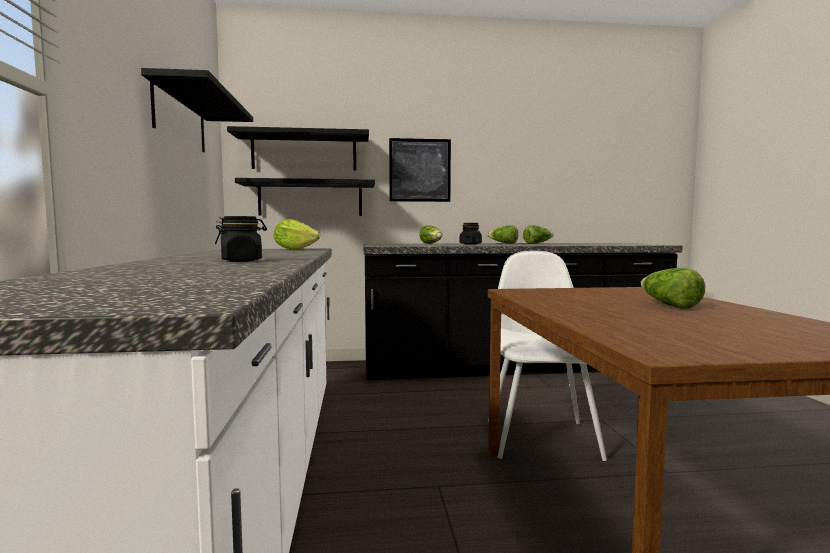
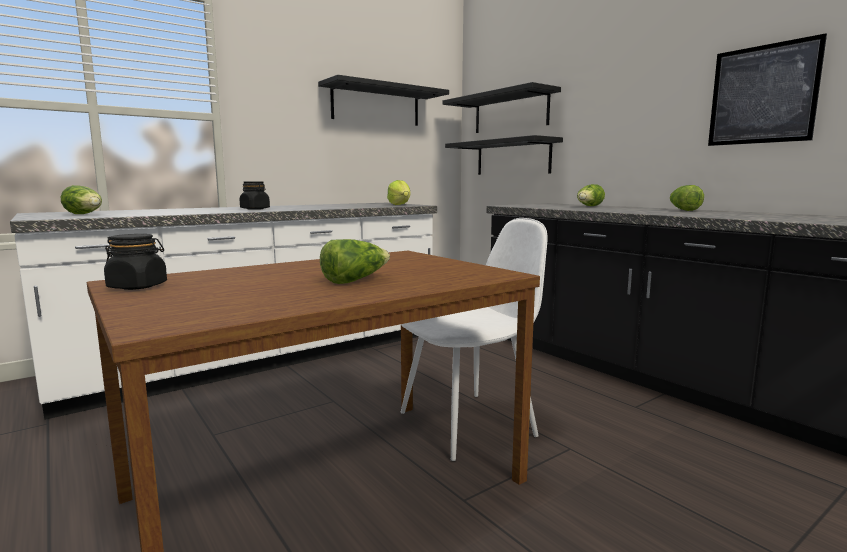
camera: 60 degrees right, 5 degrees up
picture [389,138,451,202] -> picture moved to [708,33,827,146]
black jar [460,223,482,244] -> black jar moved to [104,234,167,290]
lettuce [523,225,554,244] -> lettuce moved to [60,185,102,214]

